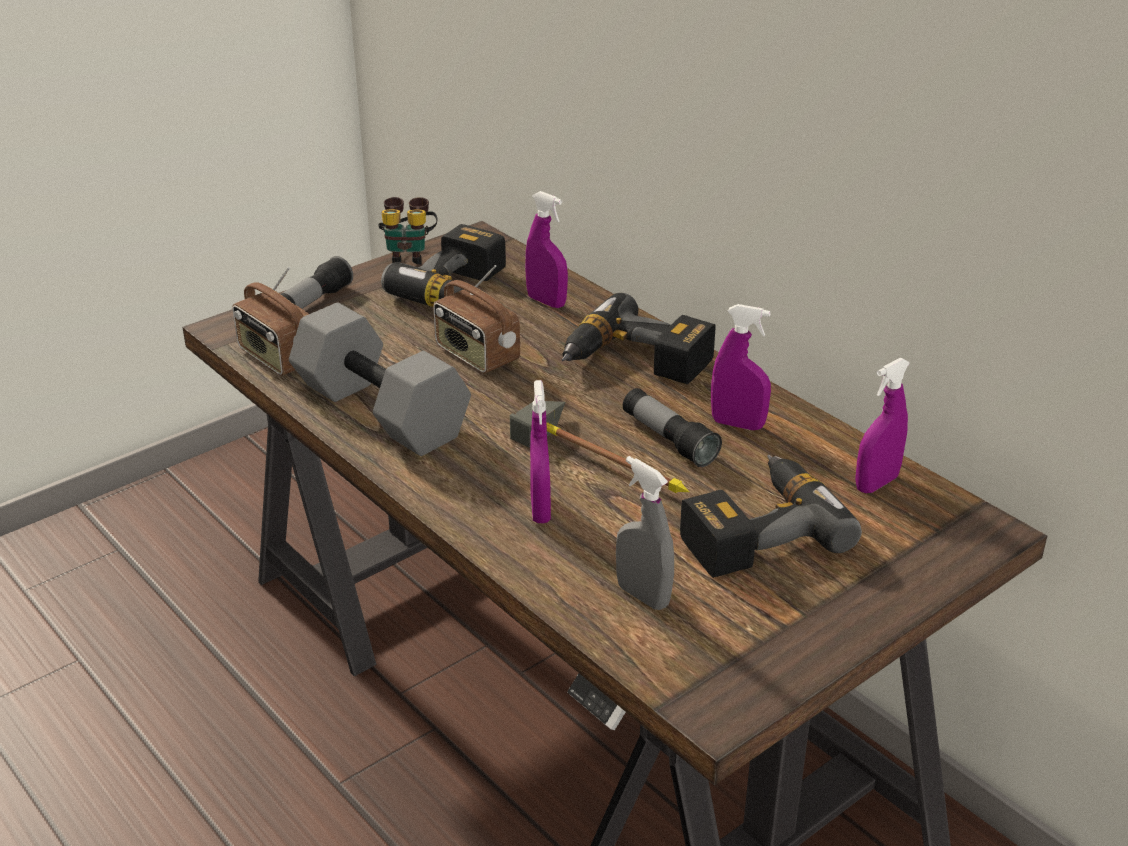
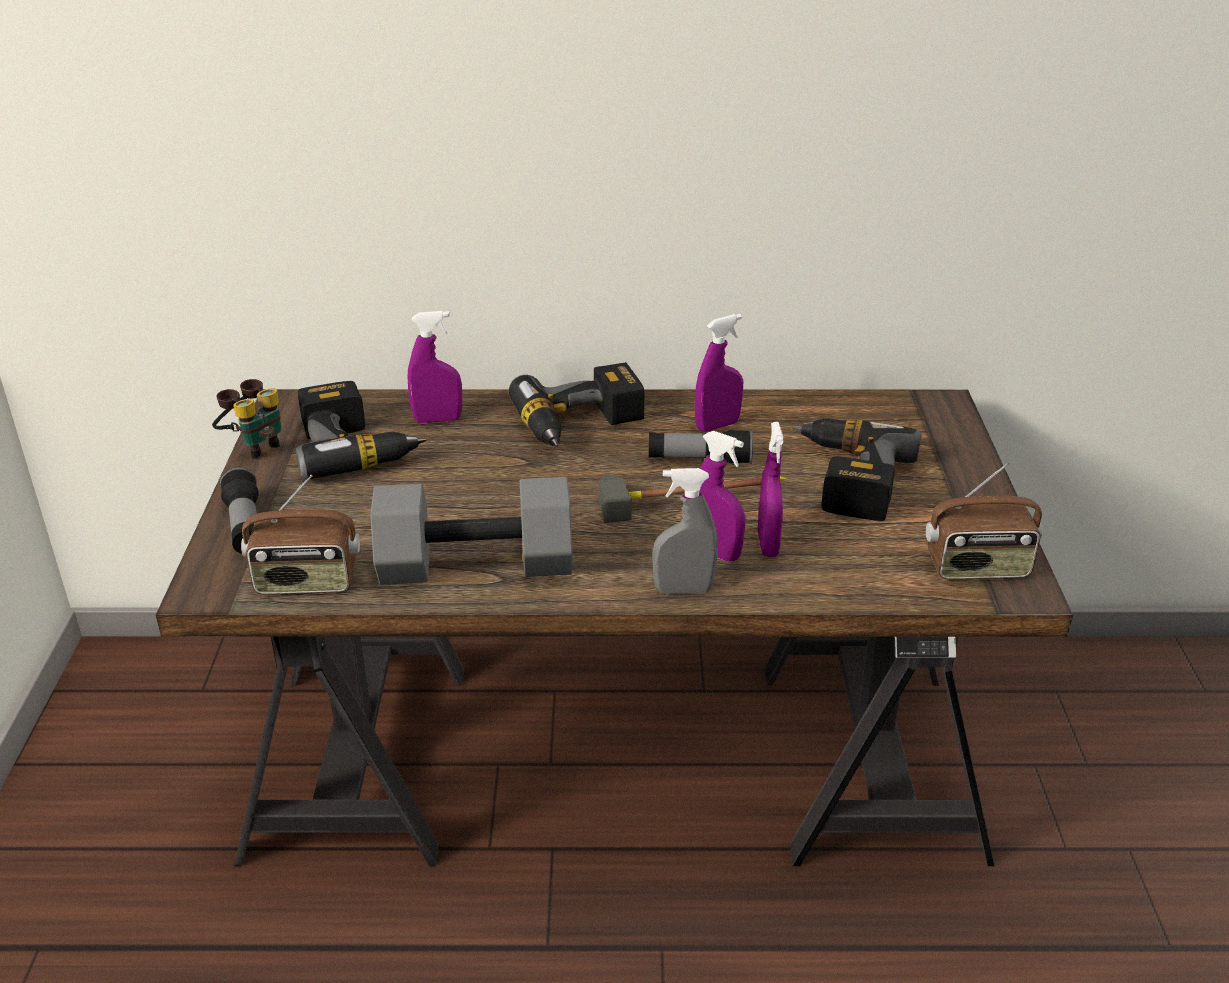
camera: 50 degrees left, 0 degrees up
radio [433,265,520,374] -> radio moved to [926,462,1043,579]
grey spray bottle [616,456,674,610] -> grey spray bottle moved to [652,468,718,595]
purple spray bottle [855,358,910,493] -> purple spray bottle moved to [758,422,783,557]

